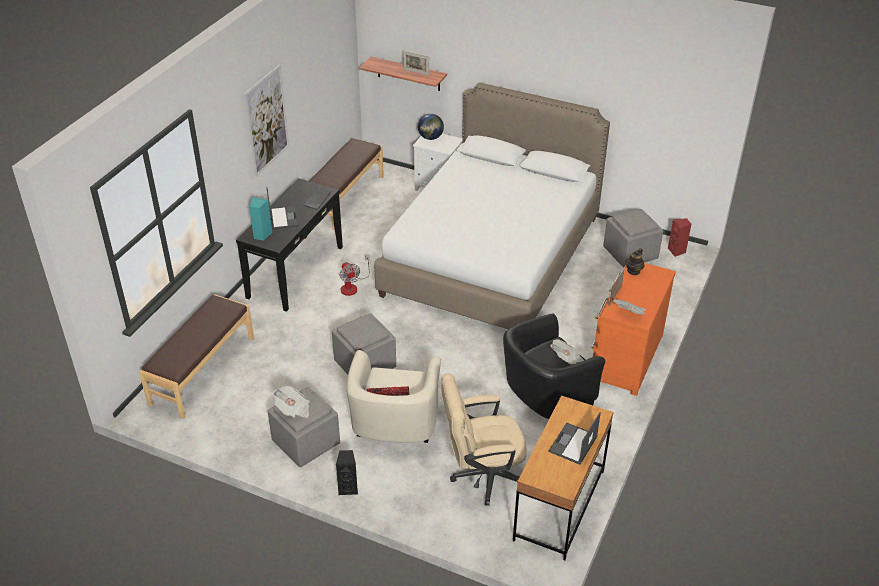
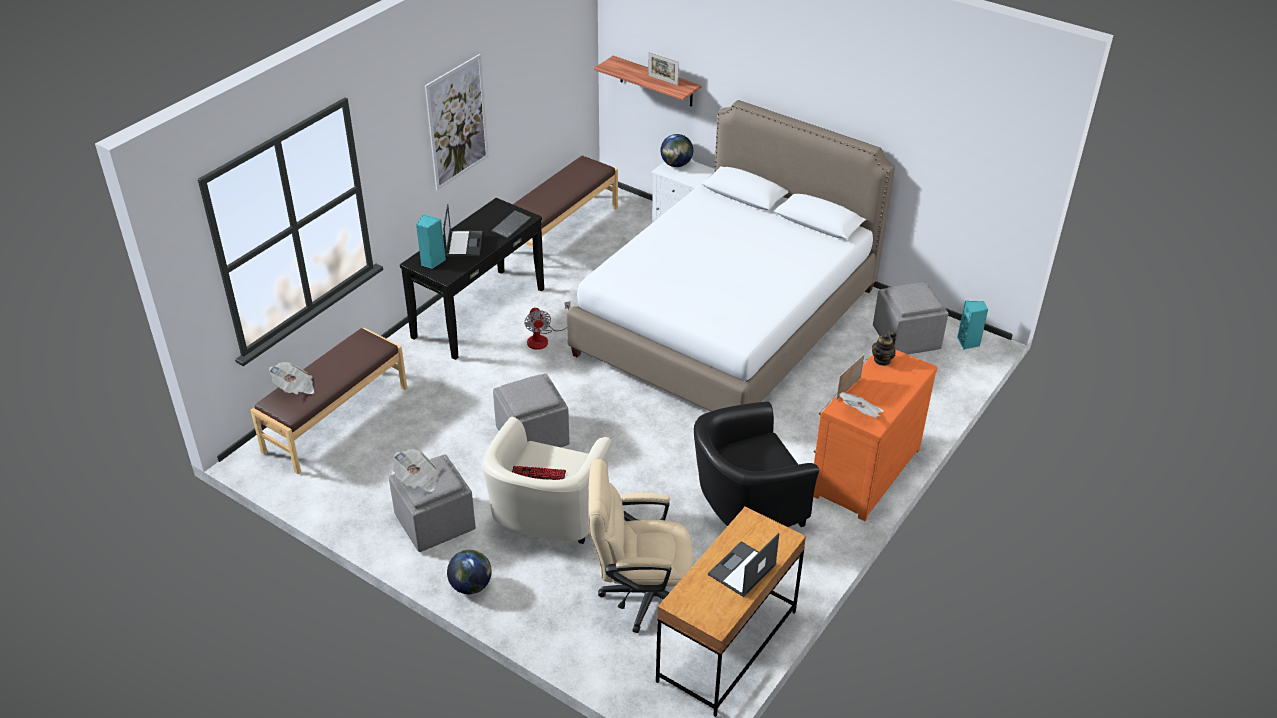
camera: 10 degrees right, 0 degrees up
black speaker [336,450,358,495] -> globe [447,550,492,594]
newspaper [550,339,584,364] -> newspaper moved to [269,362,314,394]
red speaker [668,218,691,257] -> turquoise speaker [957,300,988,350]

